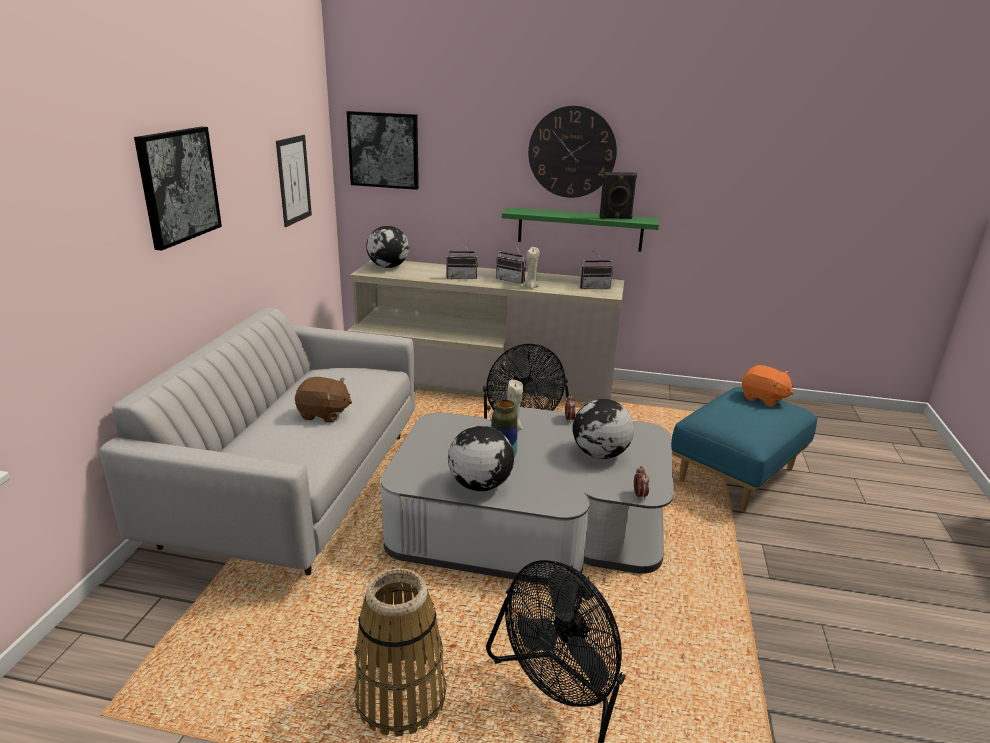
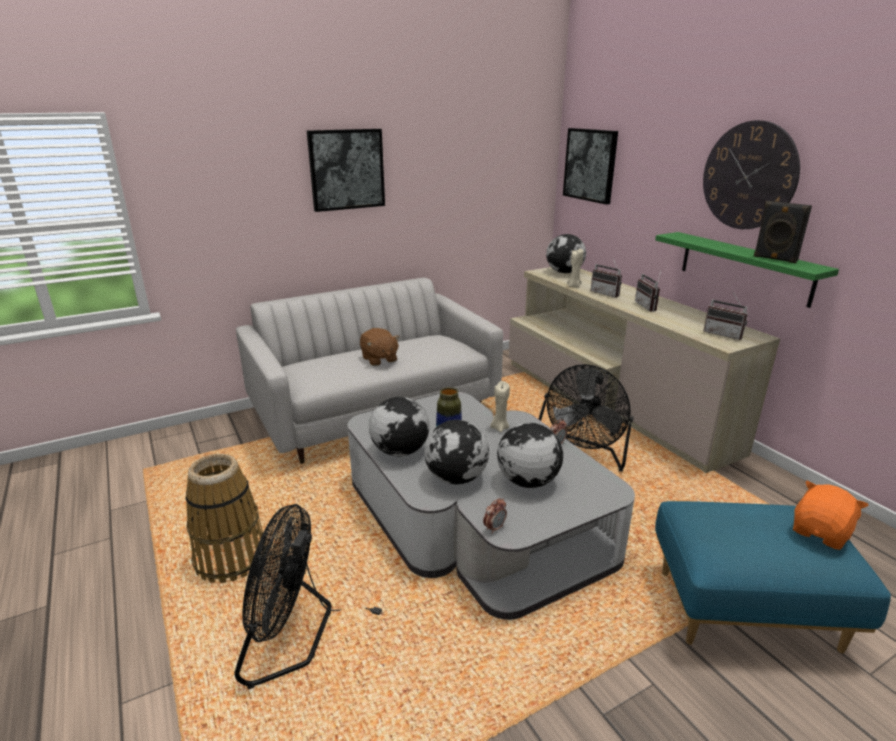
camera: 50 degrees right, 0 degrees up
picture [276,135,312,227] -> none
beige candle [523,247,539,289] -> beige candle moved to [567,249,583,288]
orange plush toy [742,365,794,407] -> orange plush toy turned 135 degrees counterclockwise [793,481,869,550]
none -> globe [424,420,489,484]

